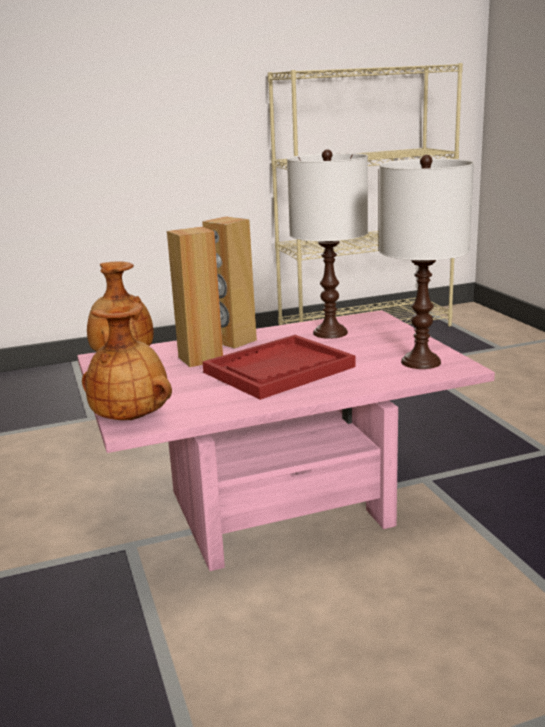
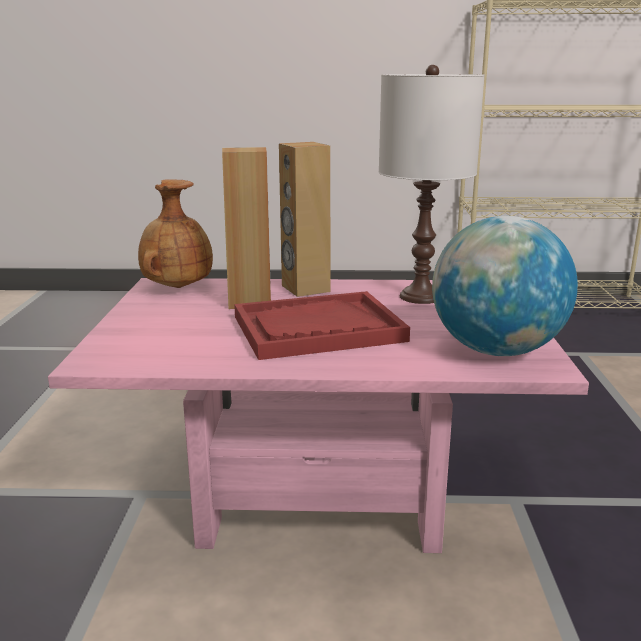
camera: 20 degrees right, 0 degrees up
brown vase [82,303,172,420] -> none
white table lamp [379,155,474,369] -> globe [432,216,578,356]

